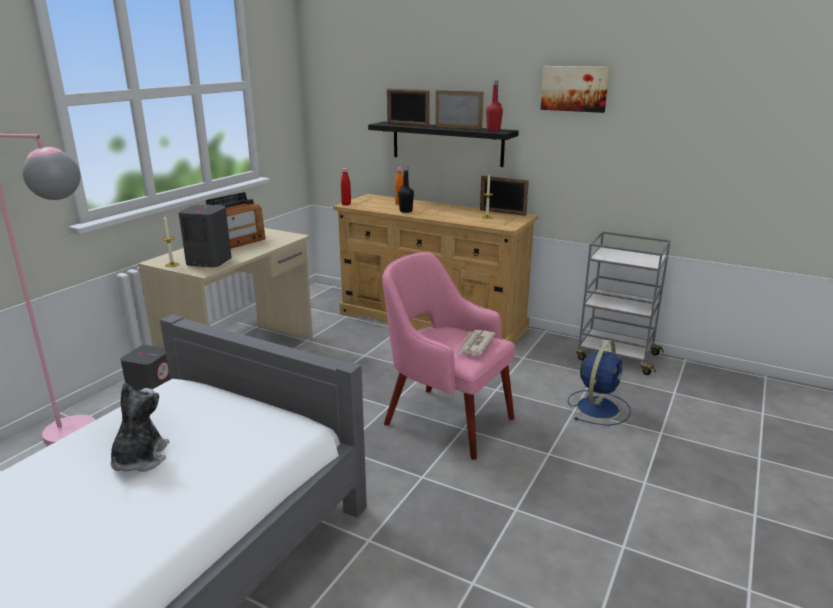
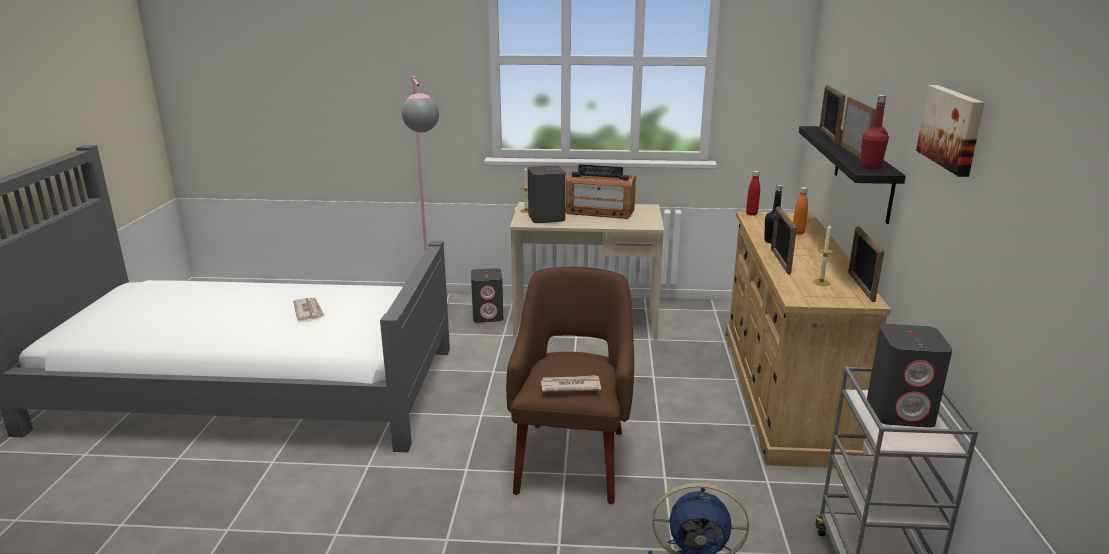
camera: 65 degrees right, 0 degrees up
plush toy [111,383,169,472] -> newspaper [293,298,325,320]
pink armchair [383,252,515,460] -> brown armchair [506,267,634,504]
none -> picture frame [771,206,797,274]
none -> grey speaker [867,324,952,428]

